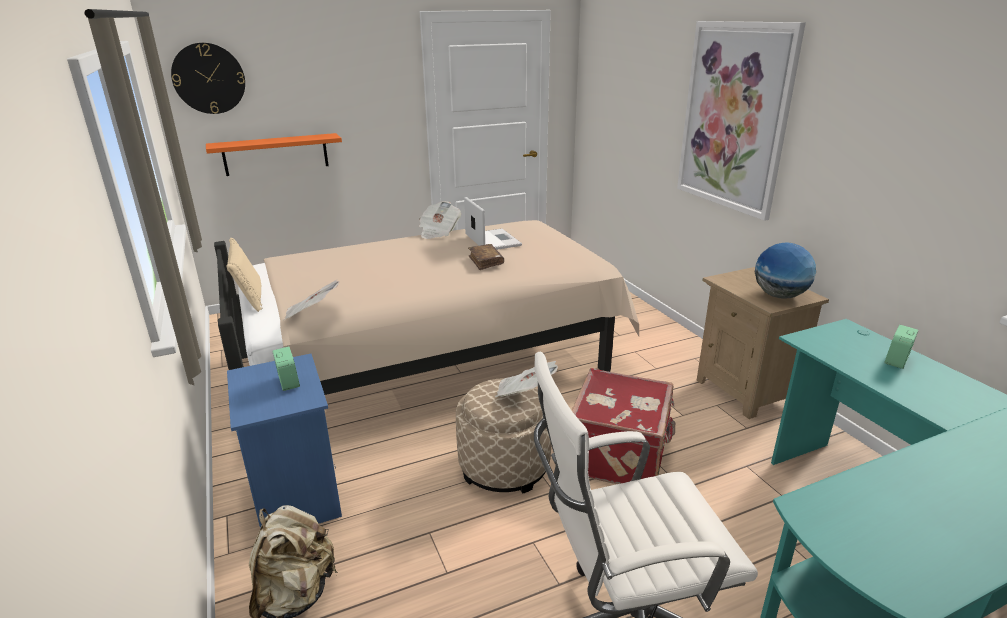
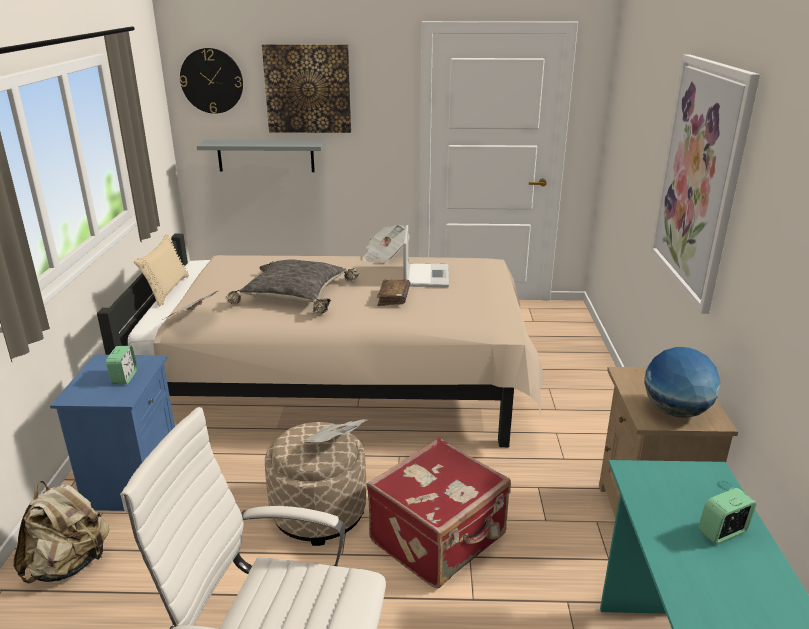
camera: 25 degrees right, 0 degrees up
orange shelf [206,133,342,176] -> grey shelf [197,140,325,172]
none -> pillow [226,260,360,315]
none -> picture [262,44,351,133]

